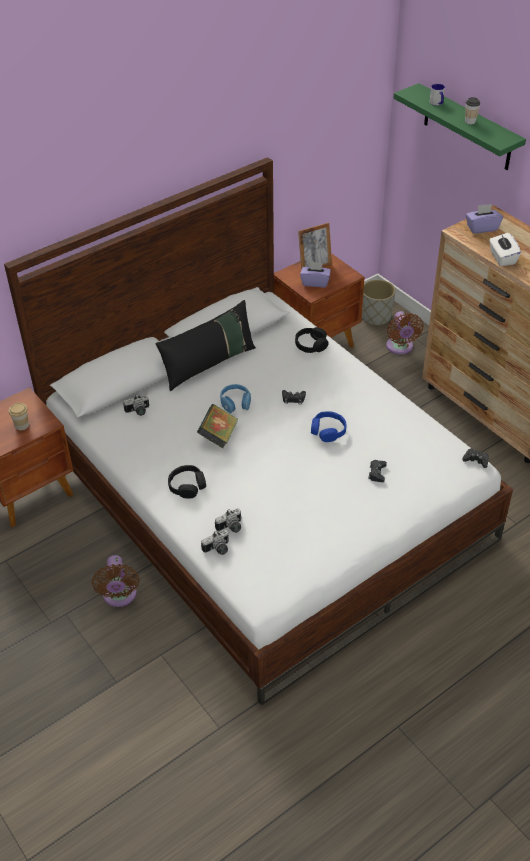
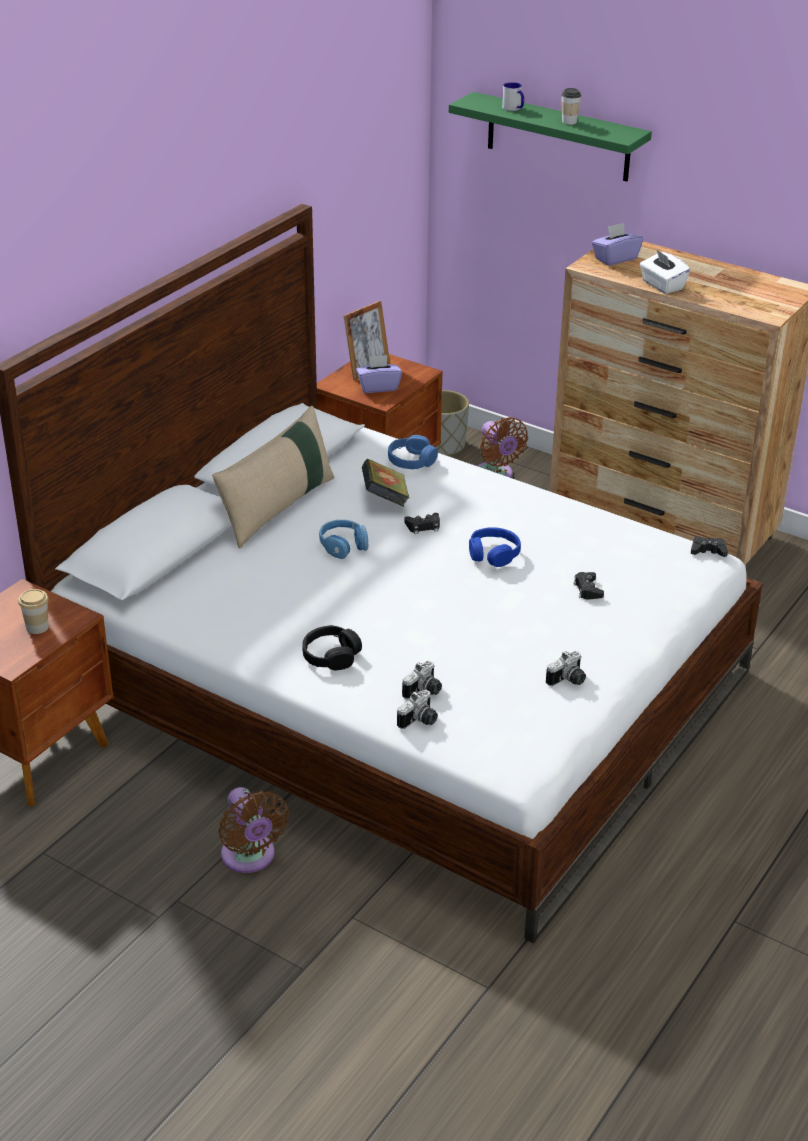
camera: 20 degrees left, 10 degrees down
camera [123,394,149,416] -> camera moved to [546,651,586,686]
black pillow [155,300,256,391] -> beige pillow [212,406,335,549]
book [197,404,238,448] -> book moved to [361,459,410,507]
black headphones [295,327,328,353] -> blue headphones [388,435,438,469]

